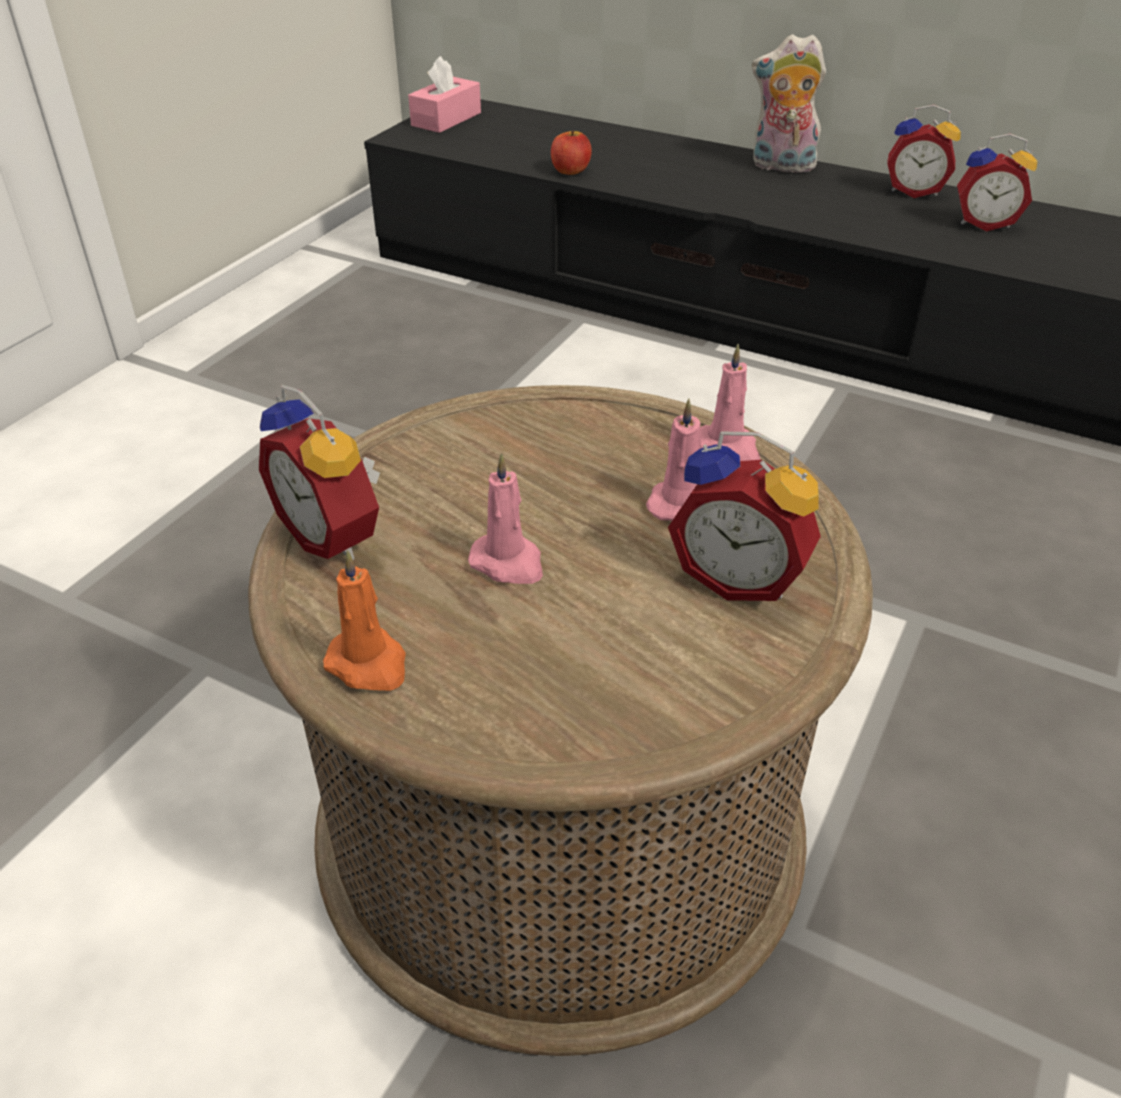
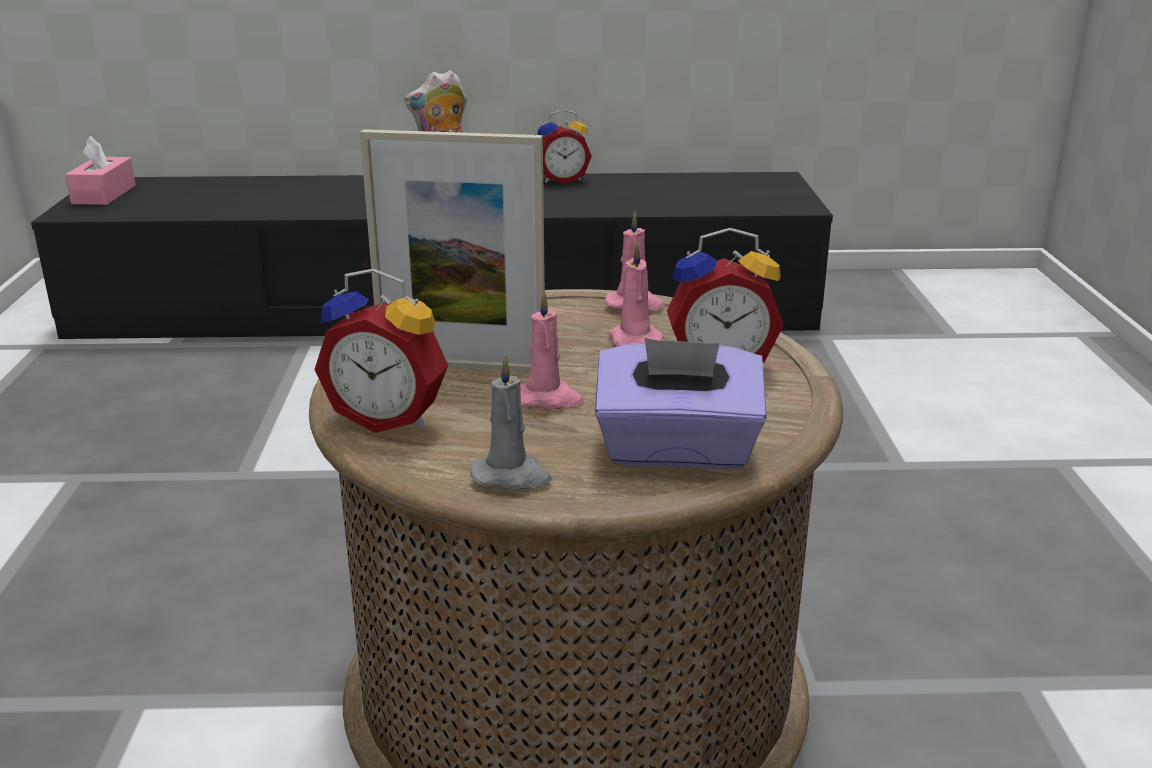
camera: 30 degrees left, 15 degrees down
orange candle [323,550,406,691] -> grey candle [470,354,552,490]
apple [551,131,592,175] -> none
alarm clock [957,134,1037,231] -> none
none -> picture frame [360,129,545,373]
none -> purple tissue box [595,338,767,469]

